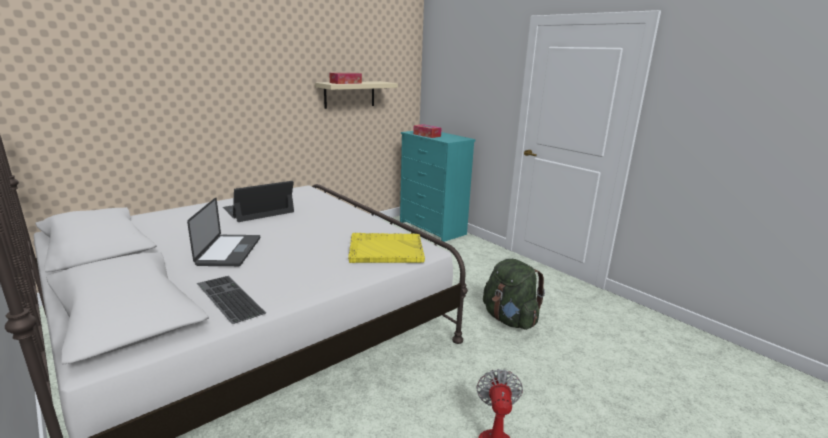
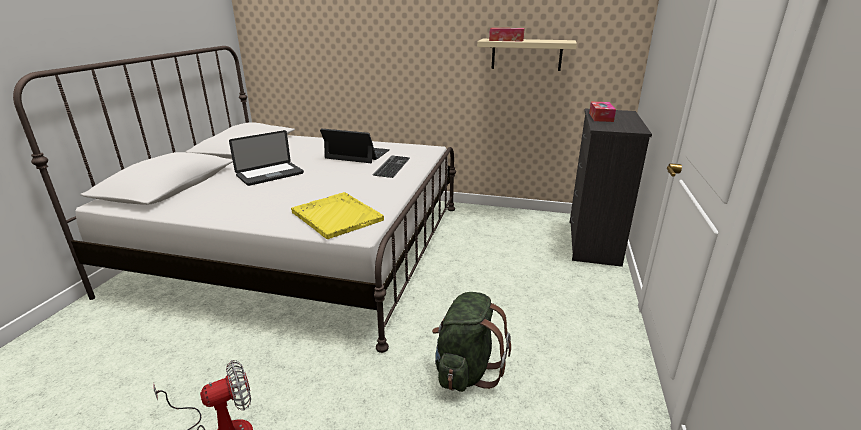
camera: 55 degrees right, 5 degrees up
keyboard [197,276,266,324] -> keyboard moved to [372,155,410,178]
turquoise dresser [400,131,476,242] -> black dresser [570,109,652,267]

